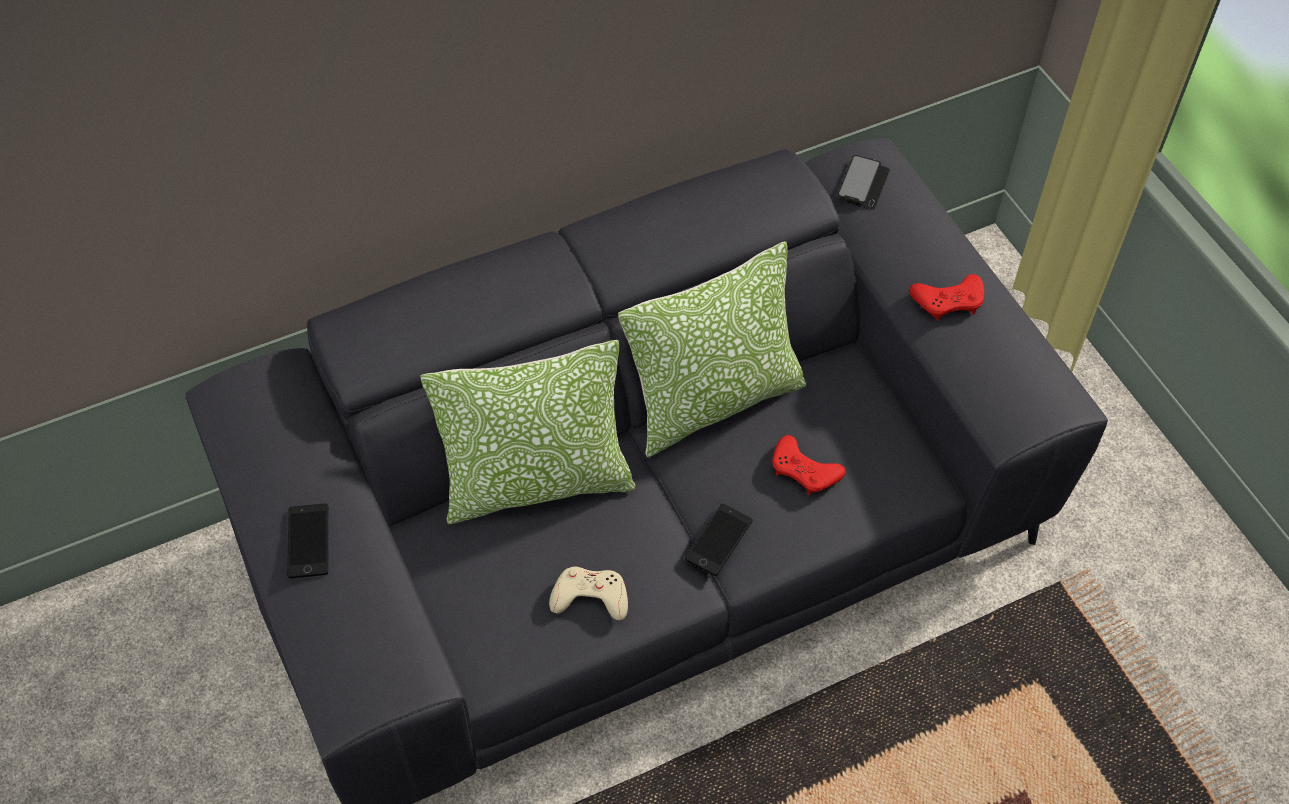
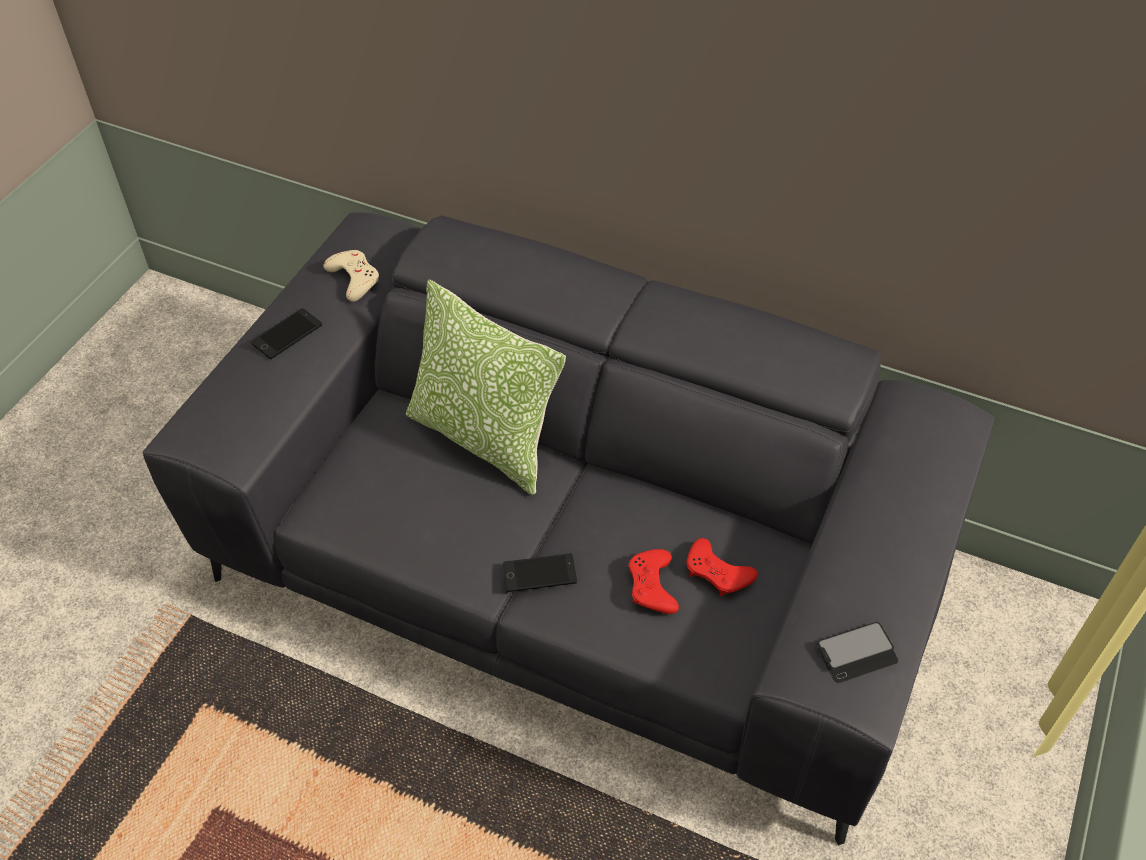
camera: 50 degrees right, 5 degrees down
beige game controller [549,567,628,620] -> beige game controller moved to [323,250,379,302]
pillow [618,241,806,457] -> none
phone [837,155,890,210] -> phone moved to [817,622,898,683]
red game controller [910,274,984,321] -> red game controller moved to [686,538,758,596]

